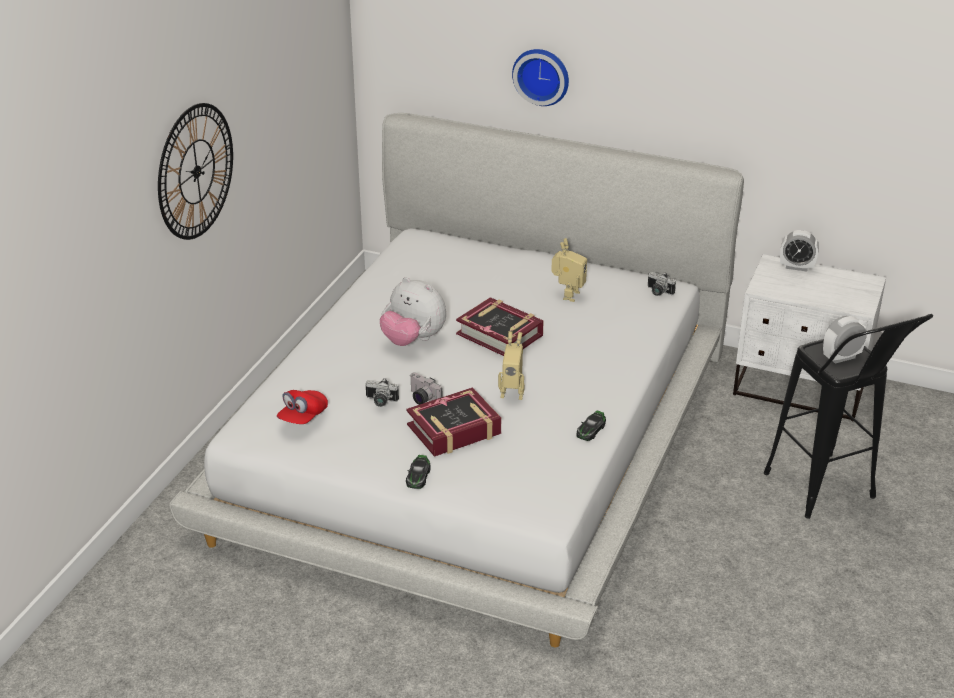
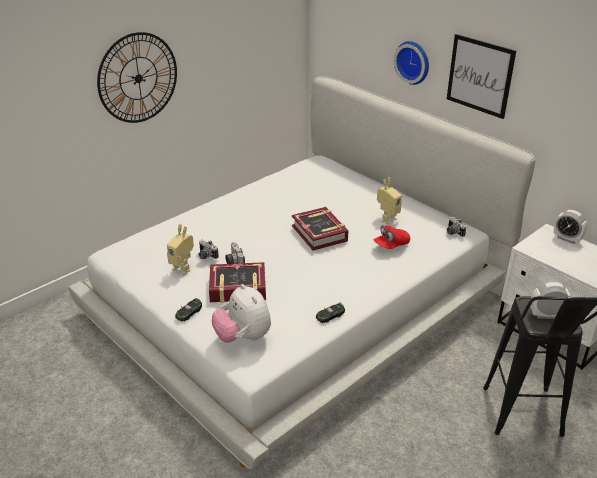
camera: 25 degrees right, 0 degrees up
red cap [277,390,328,424] -> red cap moved to [374,225,410,249]
plush toy [380,277,446,346] -> plush toy moved to [212,284,271,343]
toy robot [498,331,525,400] -> toy robot moved to [167,224,194,275]
none -> picture [447,34,516,119]

